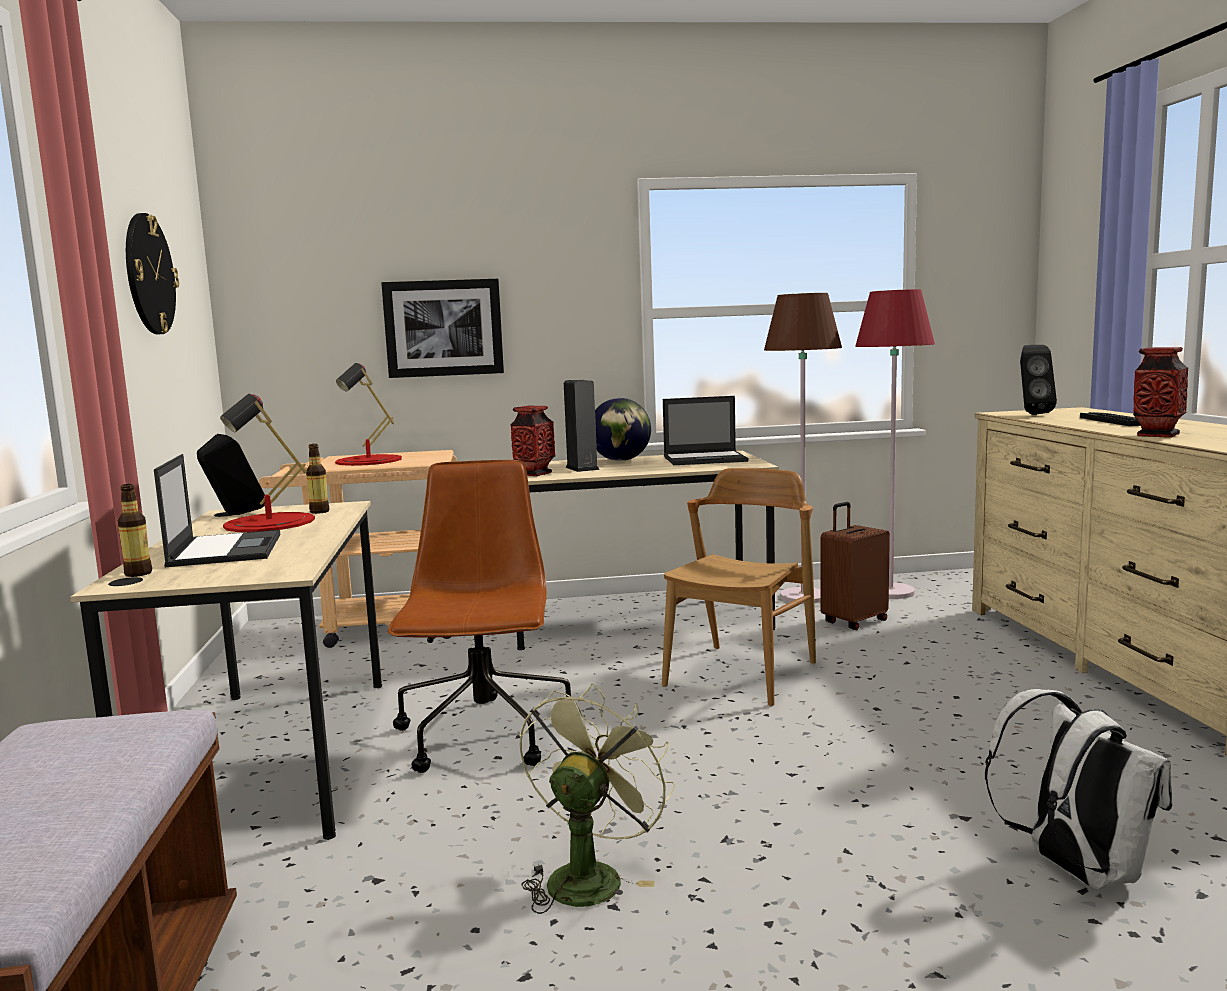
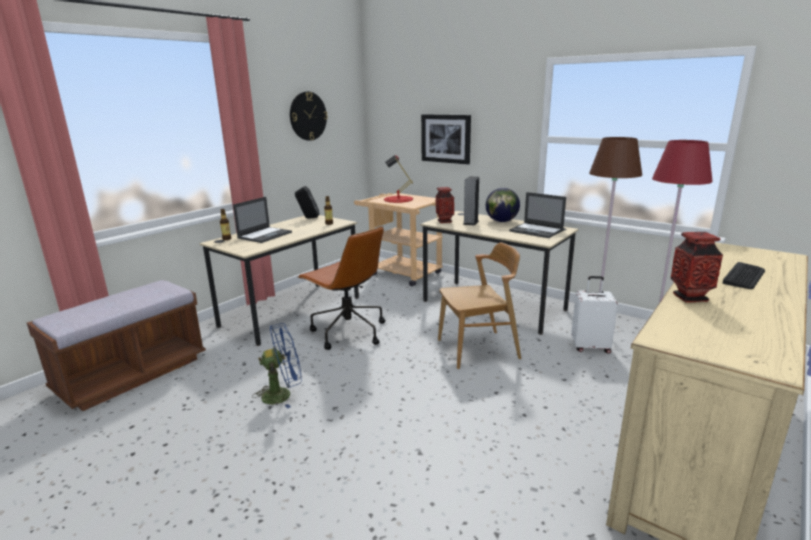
camera: 45 degrees right, 10 degrees up
red table lamp [220,394,315,532] -> none
brown office chair [388,460,571,773] -> brown office chair turned 90 degrees clockwise [298,226,385,350]
green fan [519,683,675,914] -> blue fan [252,323,302,408]
brown suitcase [820,502,890,630] -> white suitcase [571,276,618,354]
white backpack [985,689,1172,889] -> none
black speaker [1020,345,1057,415] -> none

